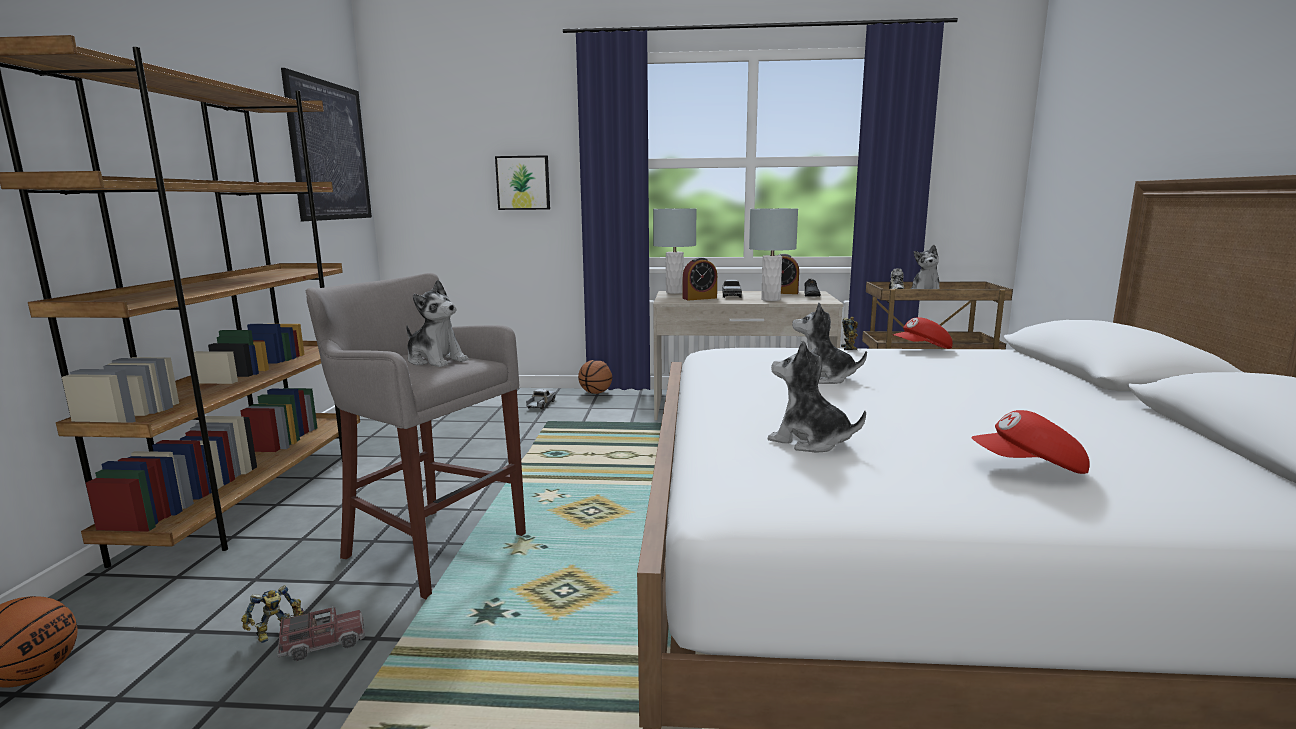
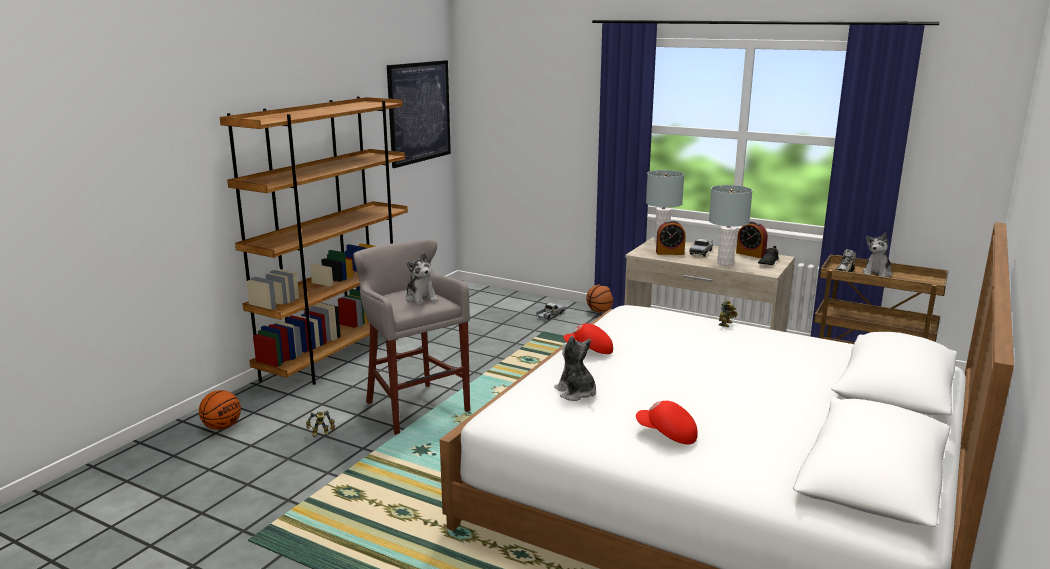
camera: 25 degrees right, 5 degrees up
toy truck [277,606,365,661] -> none
picture [495,155,550,210] -> none
plush toy [792,303,867,384] -> none
red cap [893,317,953,349] -> red cap moved to [564,323,613,354]

